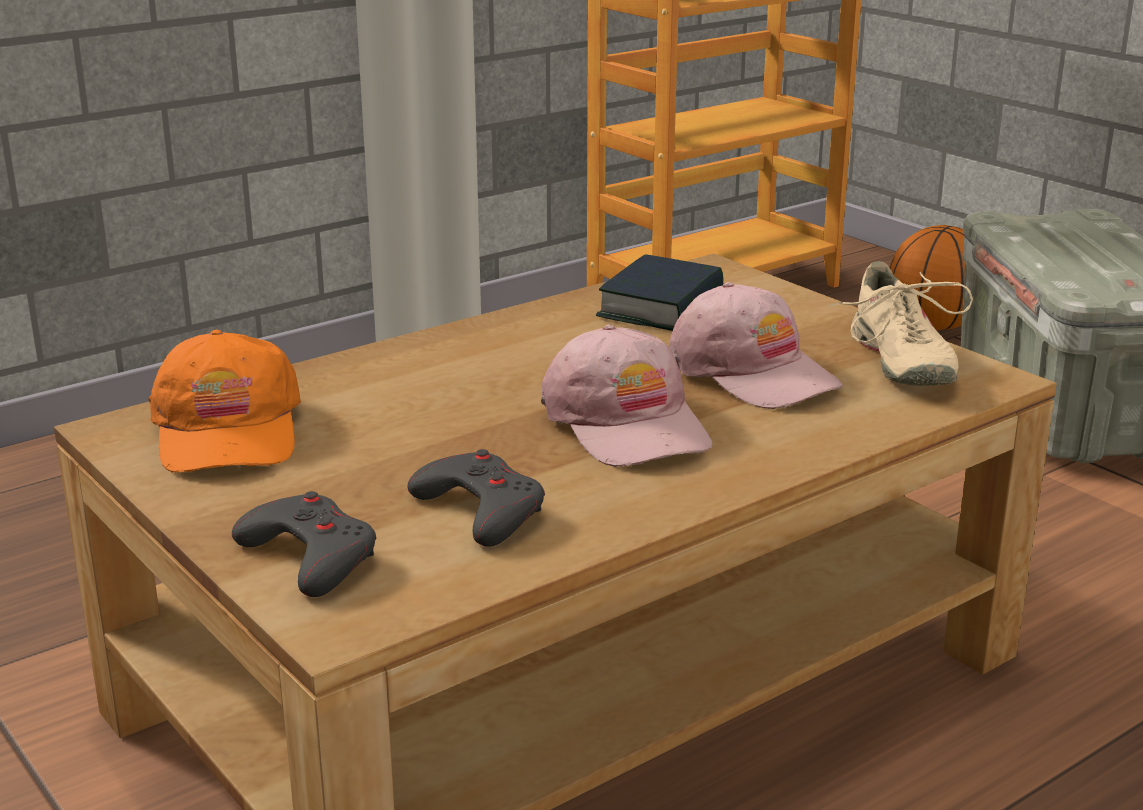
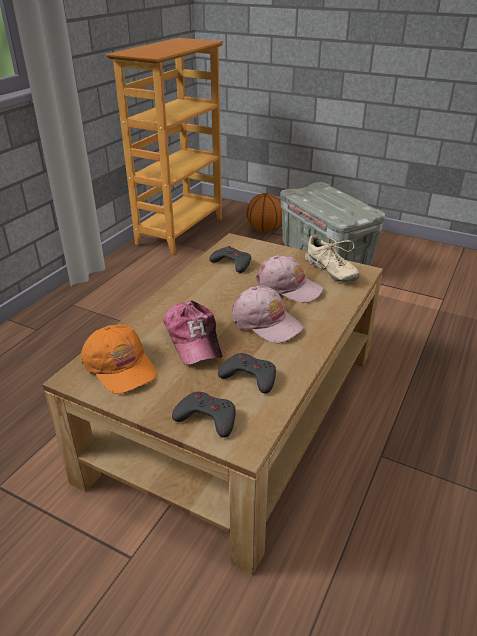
camera: 25 degrees left, 10 degrees up
book [596,254,724,331] -> grey game controller [209,246,251,273]
none -> cap [163,300,222,365]

